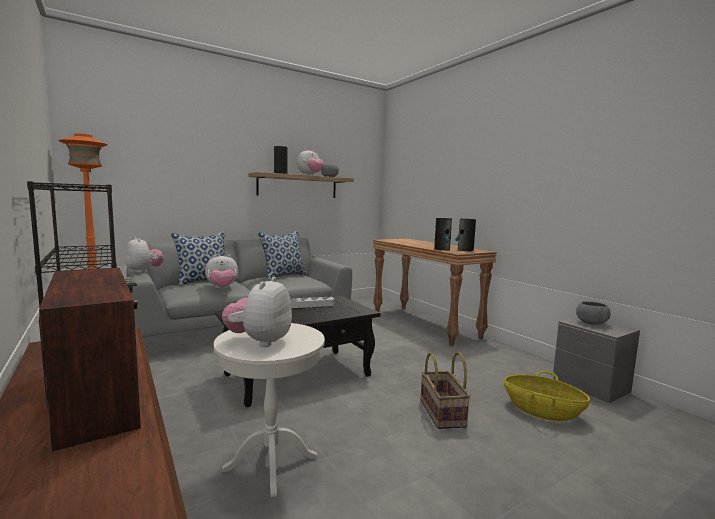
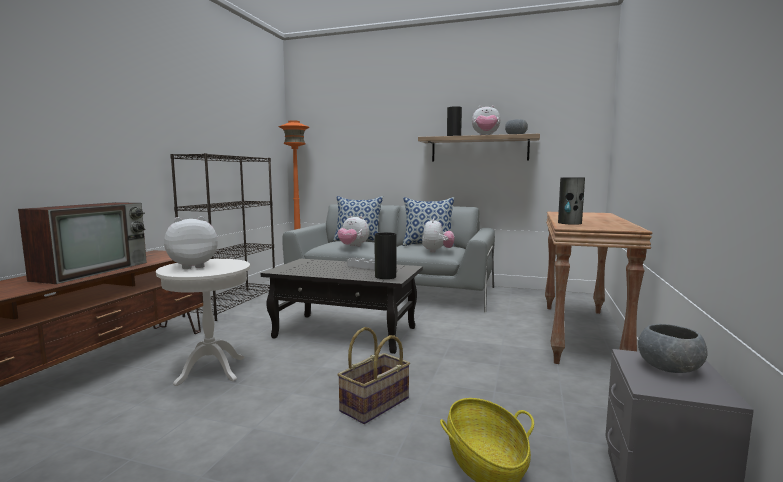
camera: 50 degrees right, 0 degrees up
plush toy [125,237,164,273] -> plush toy moved to [422,218,454,252]
vase [455,219,476,251] -> vase moved to [375,232,396,279]

